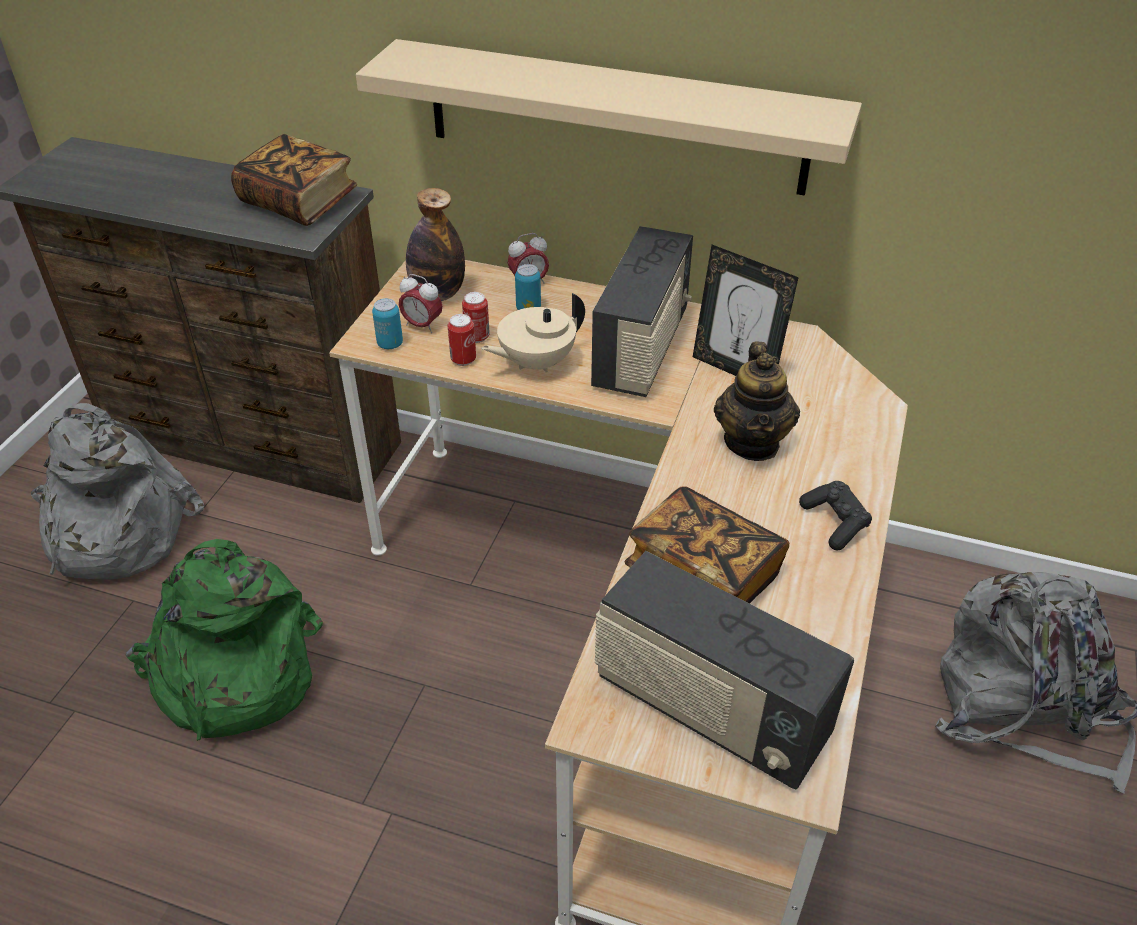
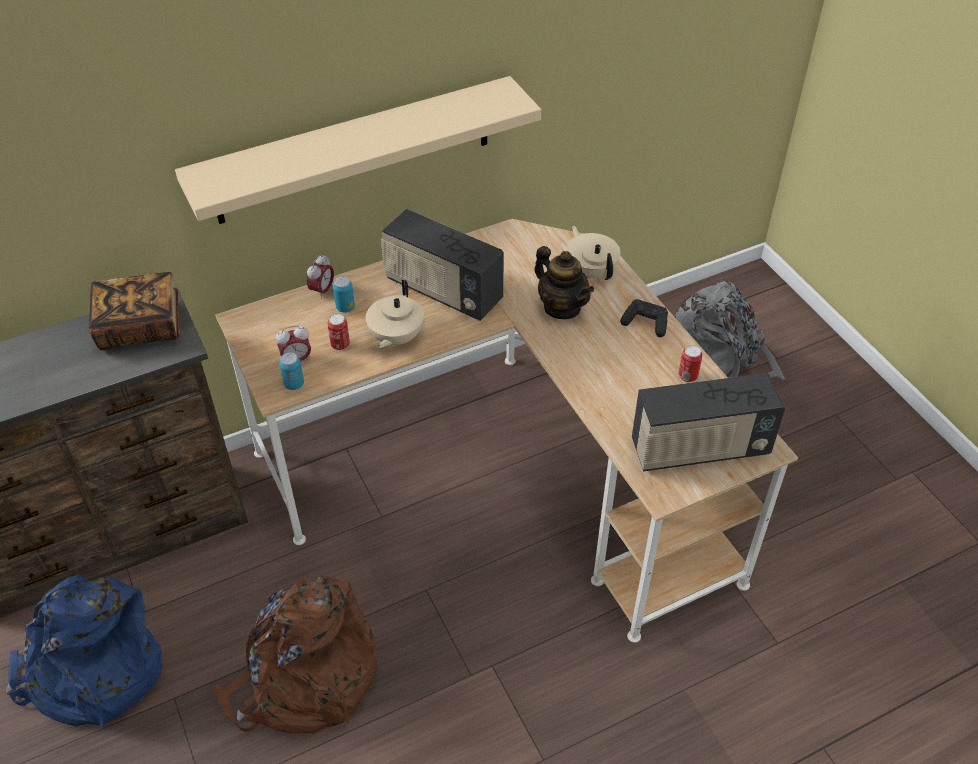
camera: 45 degrees left, 5 degrees up
grey backpack [31,403,204,580] -> blue backpack [6,575,162,728]
green backpack [126,539,323,741] -> brown backpack [212,576,377,734]
bottle [406,188,465,301] -> none
can [448,314,476,366] -> can moved to [678,345,703,382]
radio [591,226,693,397] -> radio turned 150 degrees clockwise [381,209,504,321]
book [625,486,789,604] -> none
picture frame [693,245,799,376] -> none
none -> beige teapot [566,226,621,280]

